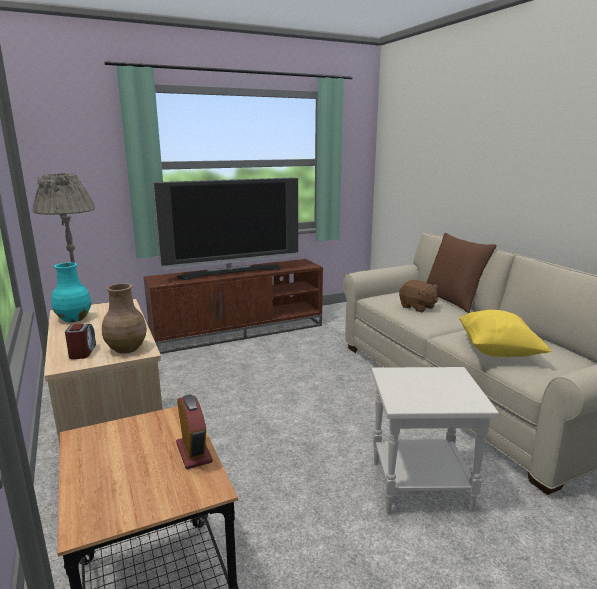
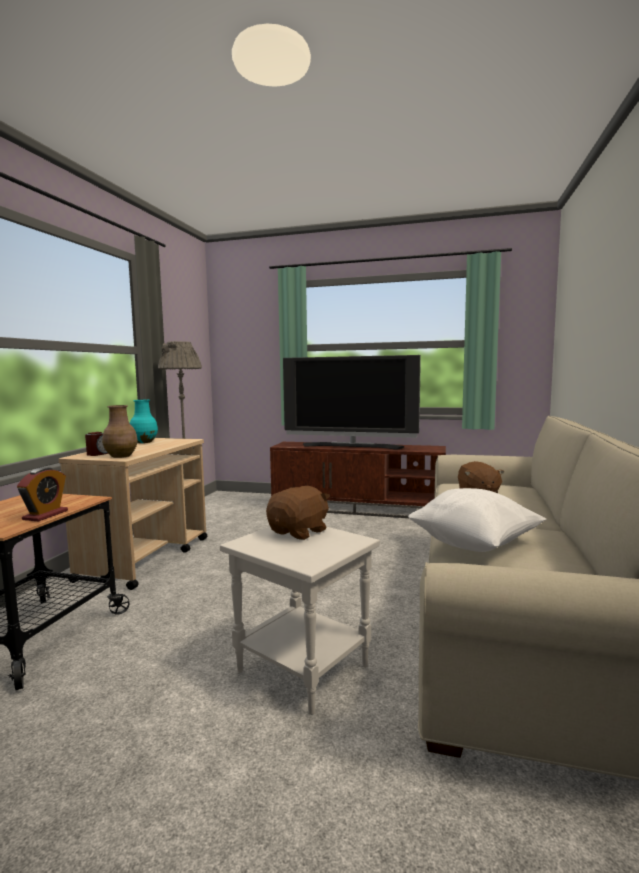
camera: 40 degrees right, 10 degrees down
brown pillow [426,233,497,313] -> none
yellow pillow [459,310,551,357] -> white pillow [408,488,546,552]
none -> brown plush toy [266,486,330,540]

